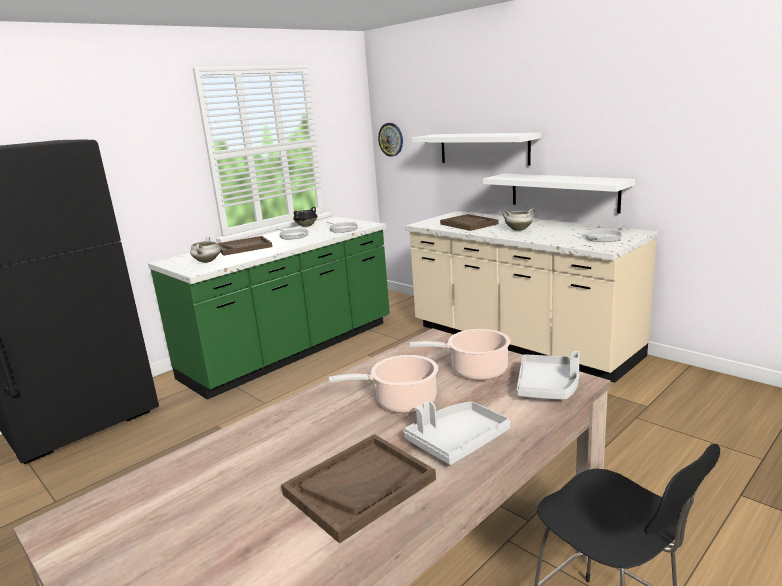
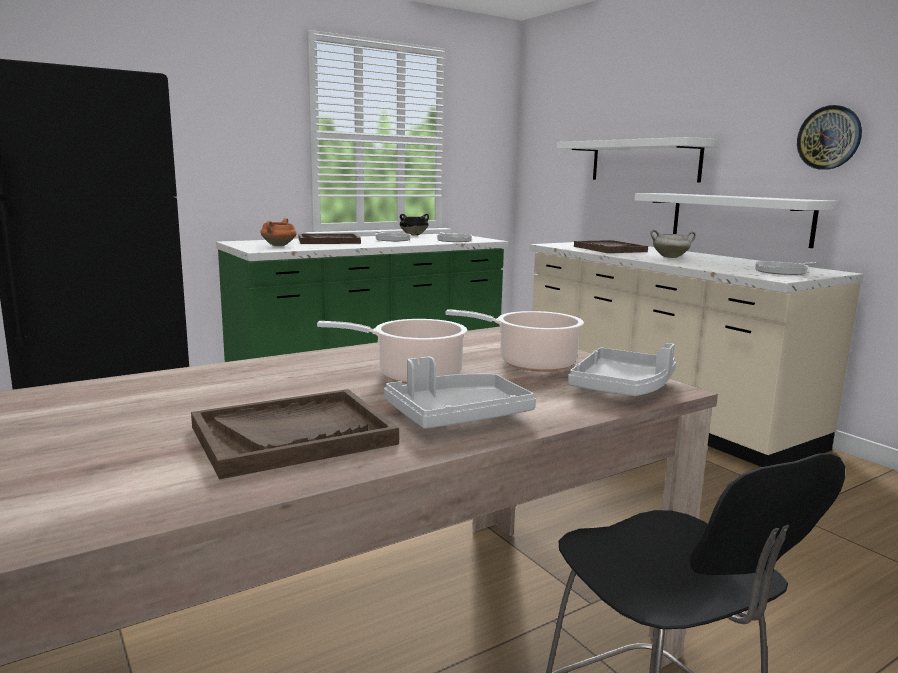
camera: 10 degrees right, 5 degrees down
white cooking pot [190,237,221,263] -> orange cooking pot [260,218,297,246]
wall clock [378,123,403,157] -> wall clock moved to [797,105,862,170]

